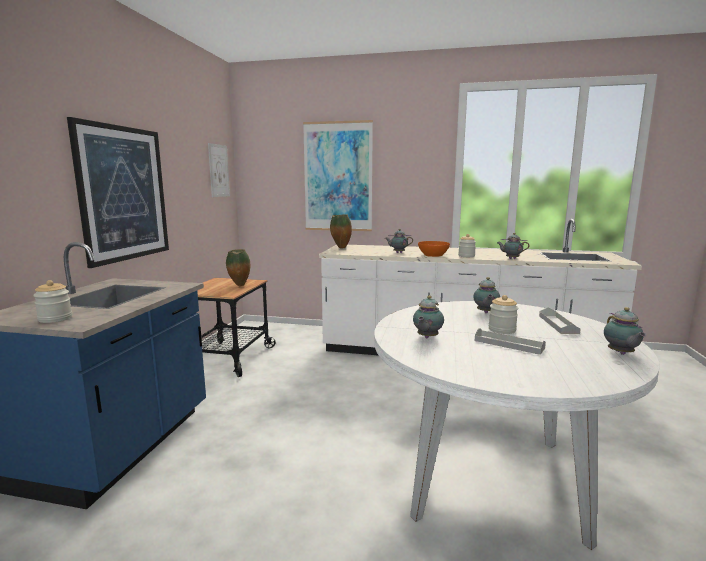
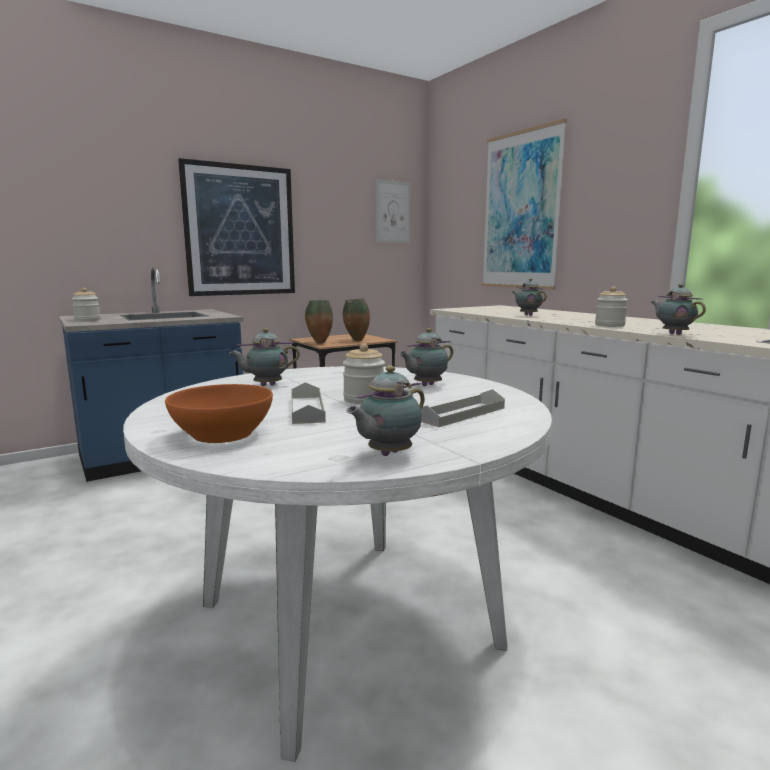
camera: 45 degrees right, 0 degrees up
vase [330,214,352,248] -> vase moved to [305,300,333,344]
orange bowl [418,241,450,257] -> orange bowl moved to [165,384,273,443]

